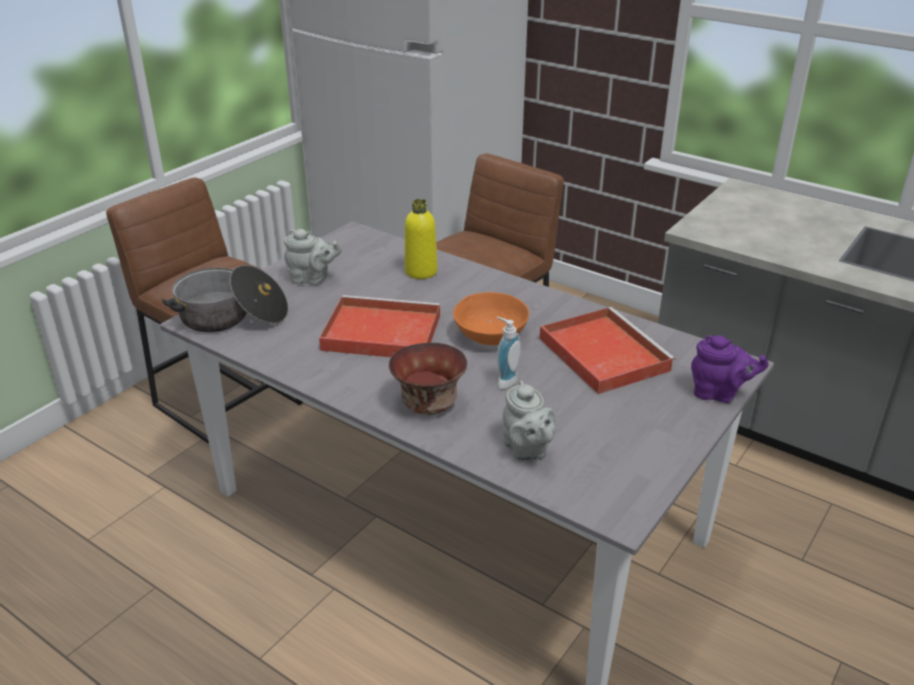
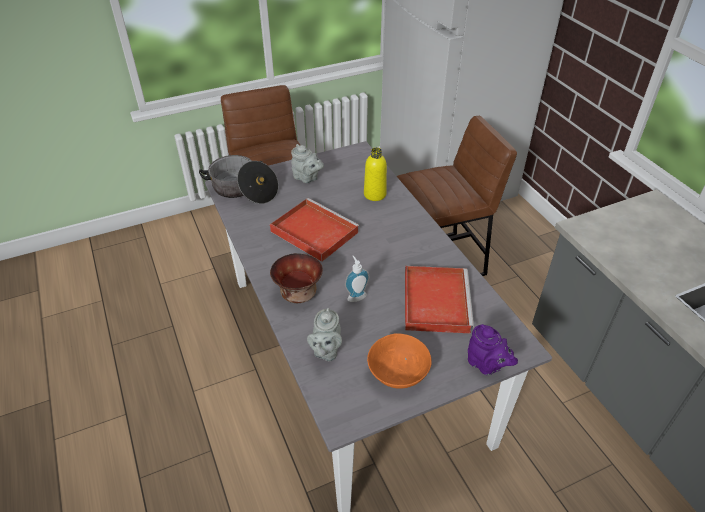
camera: 30 degrees right, 10 degrees up
orange bowl [453,292,529,345] -> orange bowl moved to [367,333,432,389]

